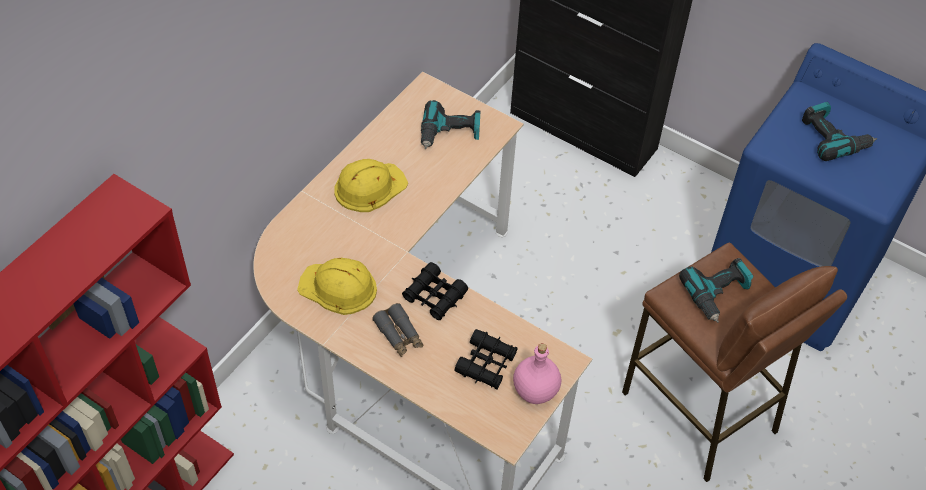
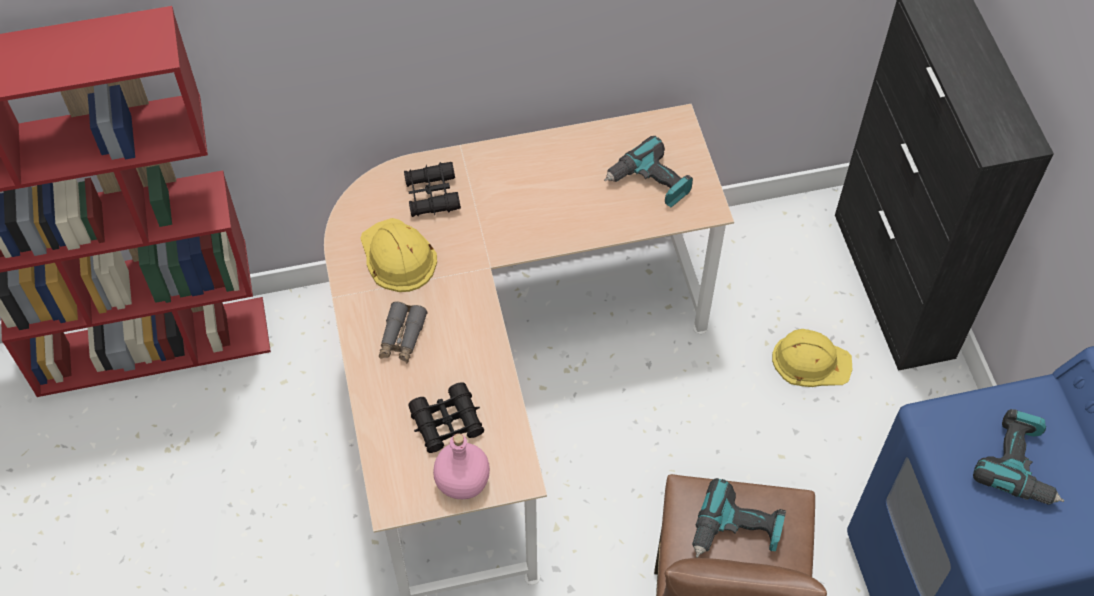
camera: 45 degrees right, 5 degrees up
yellow hard hat [334,159,408,212] -> yellow hard hat moved to [772,329,852,387]
black binoculars [402,262,468,320] -> black binoculars moved to [404,162,461,217]

